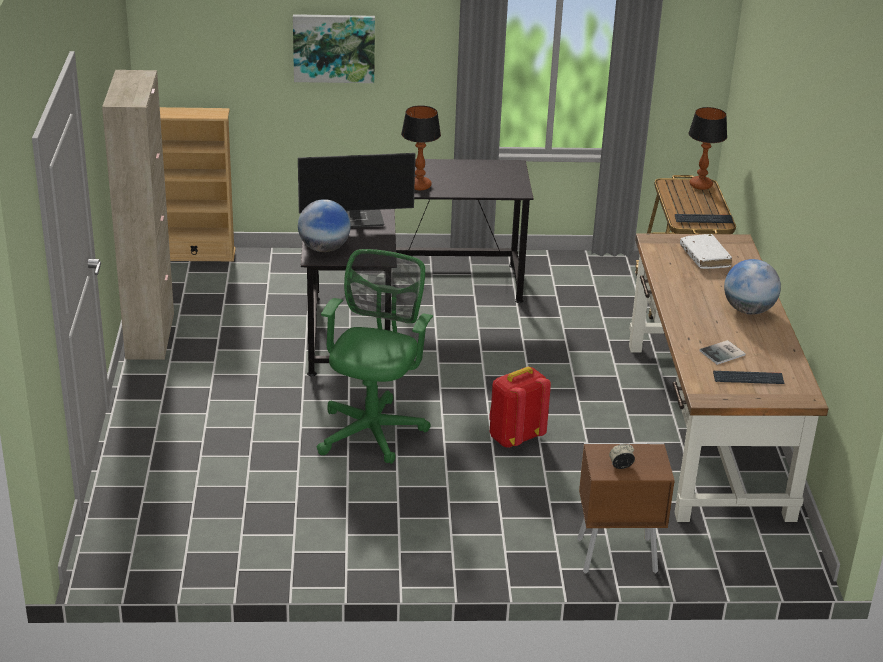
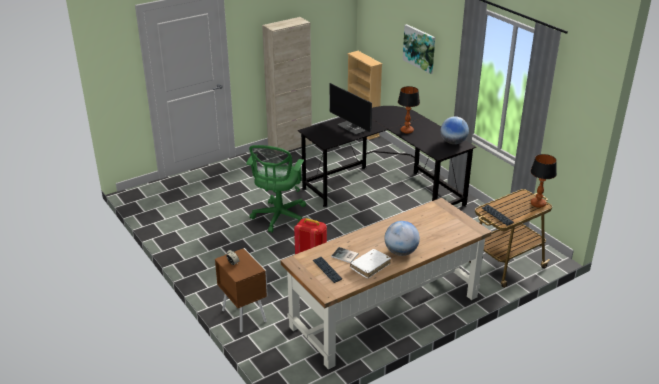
camera: 60 degrees right, 0 degrees up
globe [298,199,351,252] -> globe moved to [441,116,469,144]
green office chair [317,249,433,464] -> green office chair turned 120 degrees clockwise [246,145,306,233]
white book [680,234,732,269] -> white book moved to [350,249,391,279]

